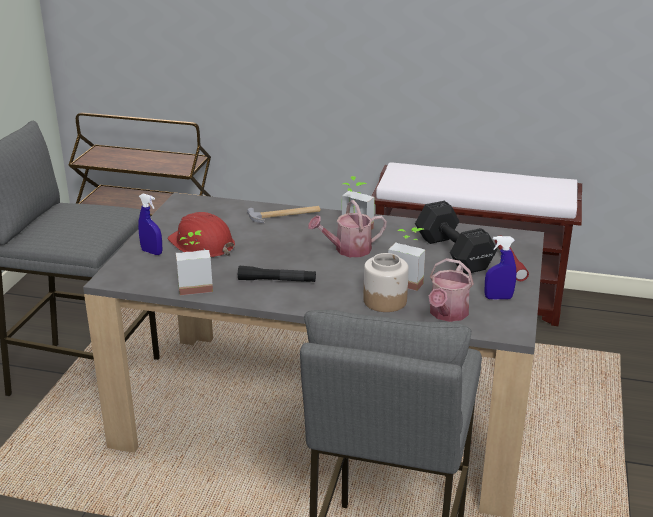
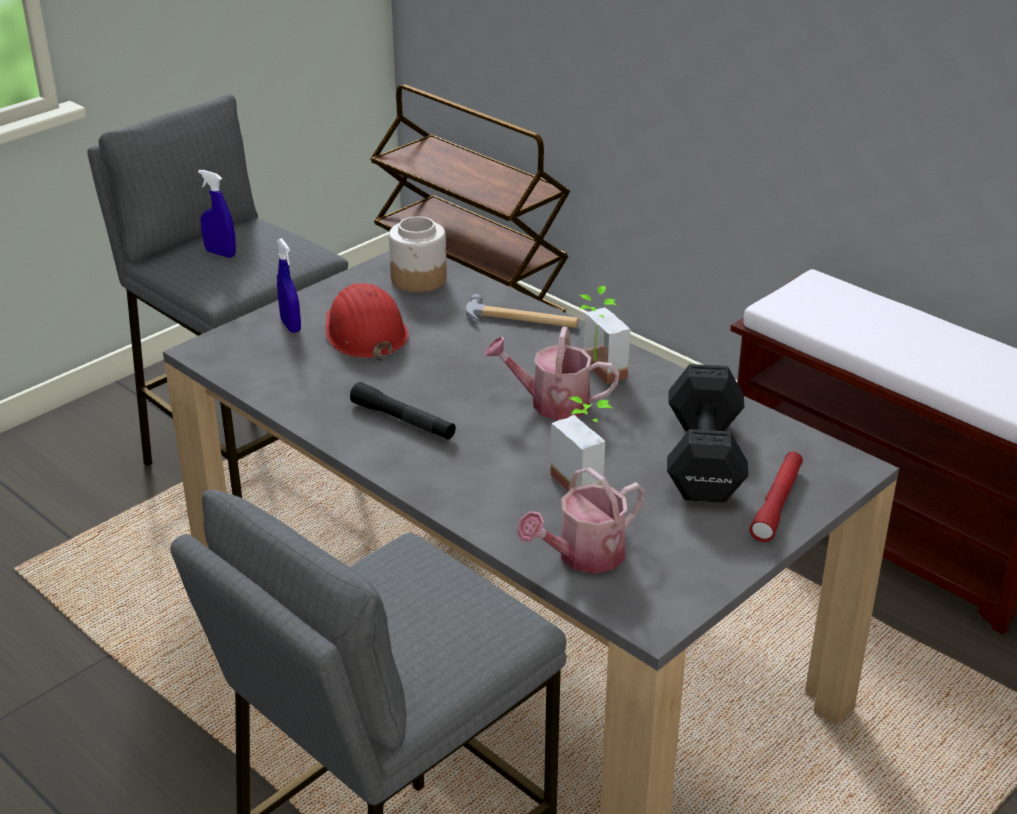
camera: 30 degrees right, 5 degrees up
potted plant [176,230,213,295] -> none
jar [363,253,409,312] -> jar moved to [389,216,447,292]
blue spray bottle [484,236,516,300] -> blue spray bottle moved to [198,170,236,258]

